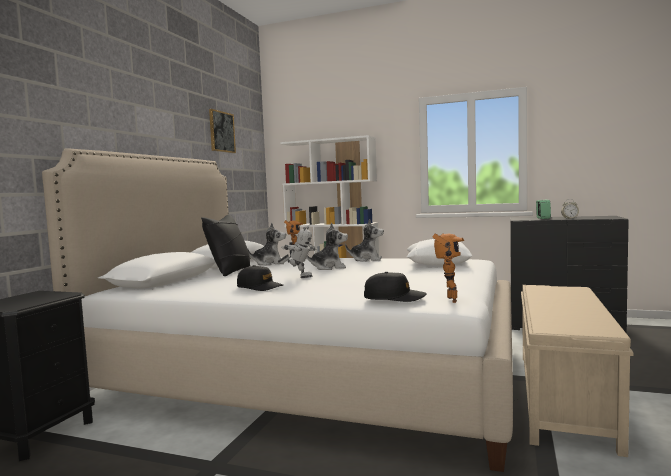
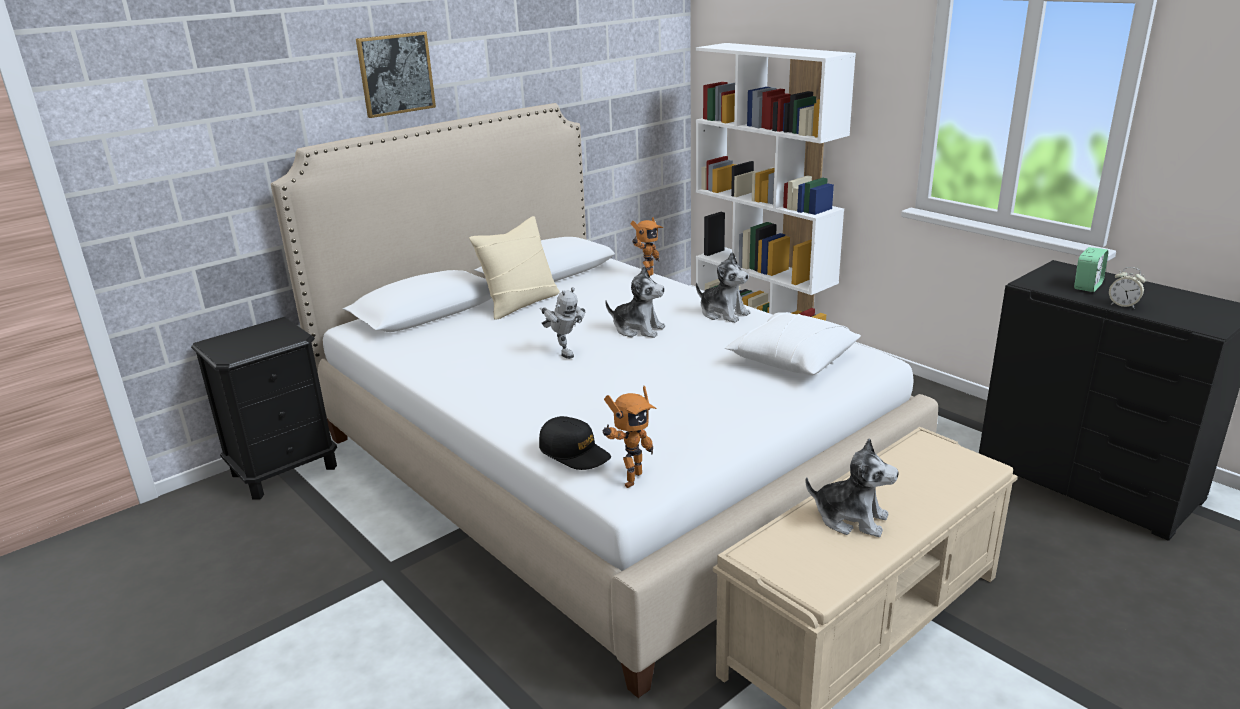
camera: 30 degrees right, 20 degrees up
black pillow [201,214,251,276] -> beige pillow [469,216,560,320]
picture [209,109,236,153] -> picture moved to [356,31,436,118]
black cap [237,265,283,291] -> none
plush toy [247,223,286,266] -> plush toy moved to [805,438,899,537]

